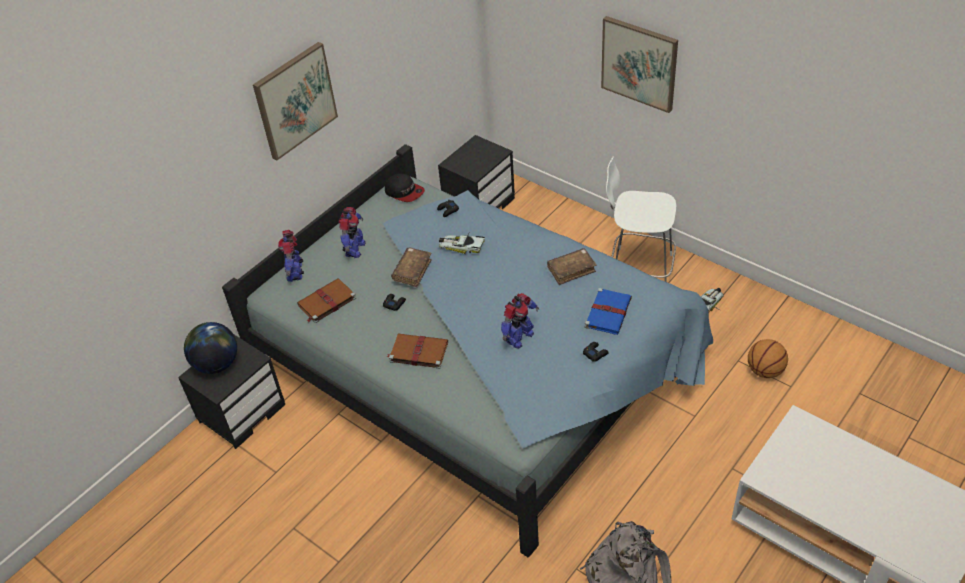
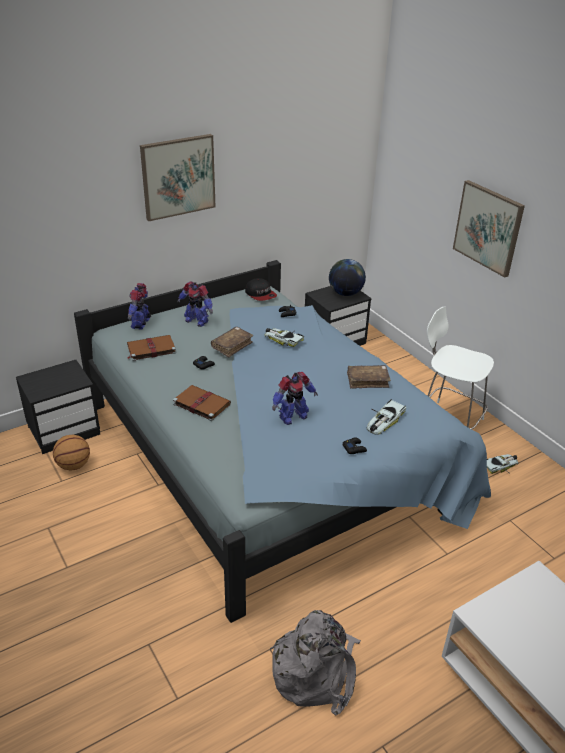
camera: 15 degrees right, 10 degrees down
globe [184,322,237,374] -> globe moved to [329,259,366,296]
toy robot [338,207,366,258] -> toy robot turned 90 degrees clockwise [177,281,213,327]
blue book [585,288,632,335] -> toy car [366,399,407,435]
basketball [748,339,788,378] -> basketball moved to [53,434,90,471]

